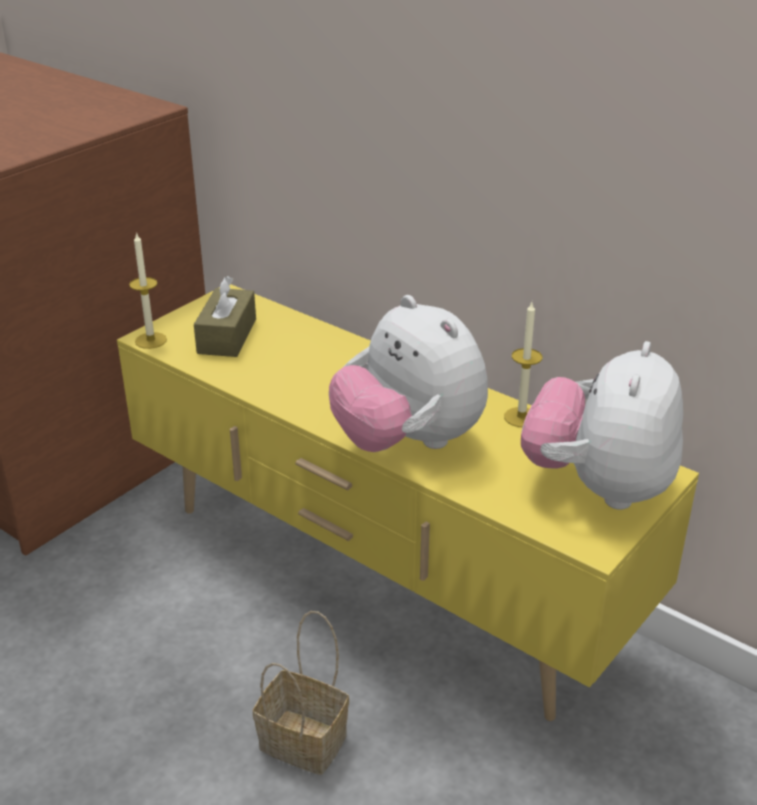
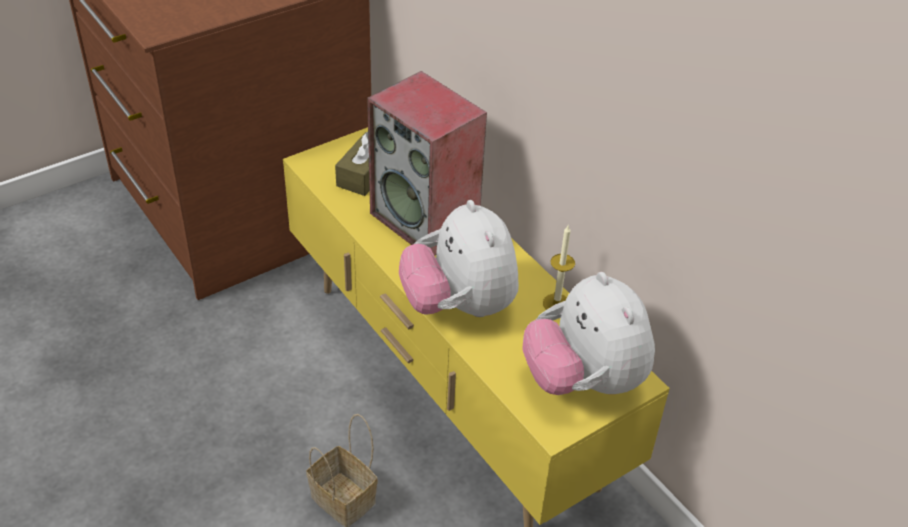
camera: 15 degrees right, 10 degrees up
candle [129,232,167,349] -> none
plush toy [521,341,683,510] -> plush toy turned 60 degrees counterclockwise [522,272,655,395]
none -> speaker [367,71,487,256]

